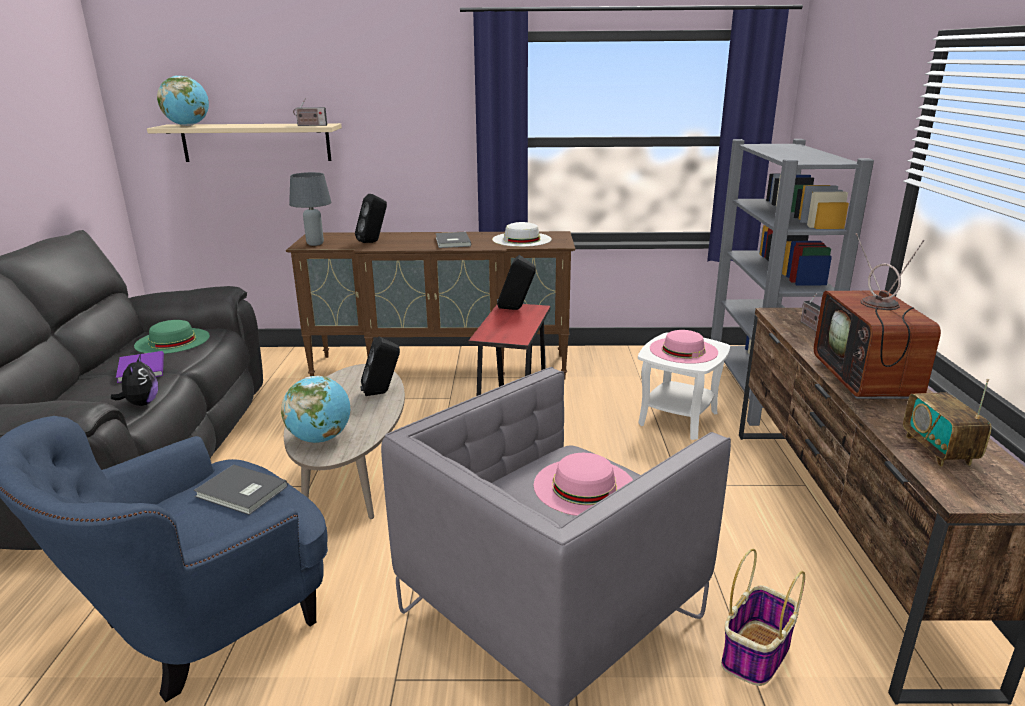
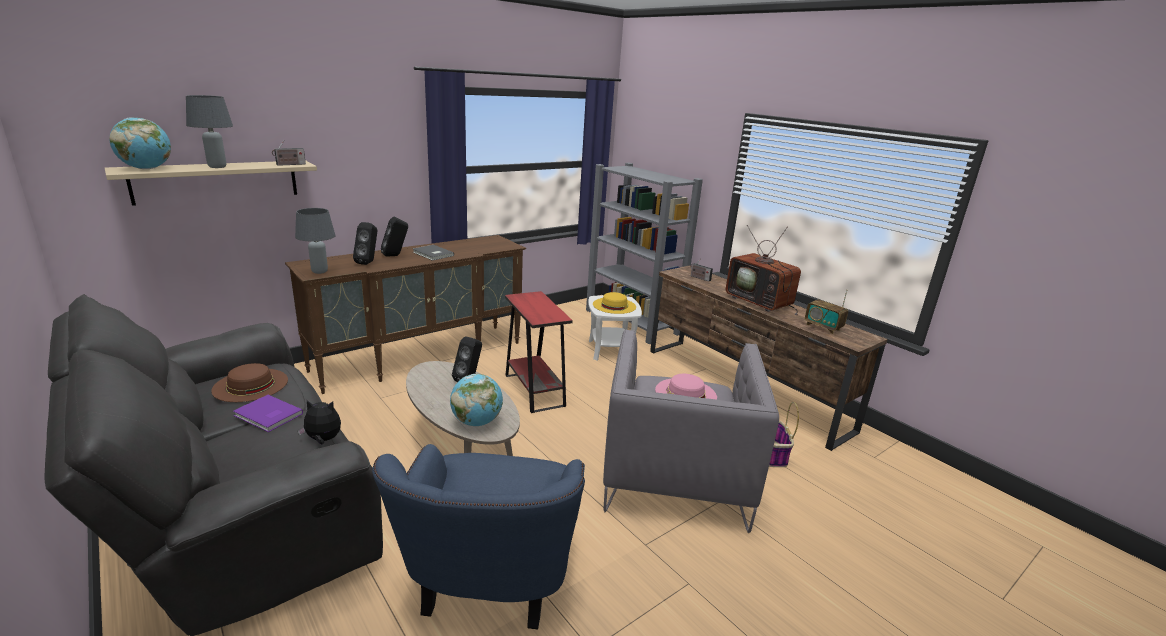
camera: 40 degrees left, 0 degrees up
plush toy [111,355,158,406] -> plush toy turned 45 degrees counterclockwise [298,400,341,445]
green hat [134,320,210,354] -> brown hat [211,363,288,402]
grey book [194,465,288,515] -> none
white hat [492,222,552,247] -> none
black speaker [497,255,536,310] -> black speaker moved to [381,217,408,256]
pink hat [650,330,718,364] -> yellow hat [593,292,636,314]
none -> grey table lamp [186,95,233,168]

